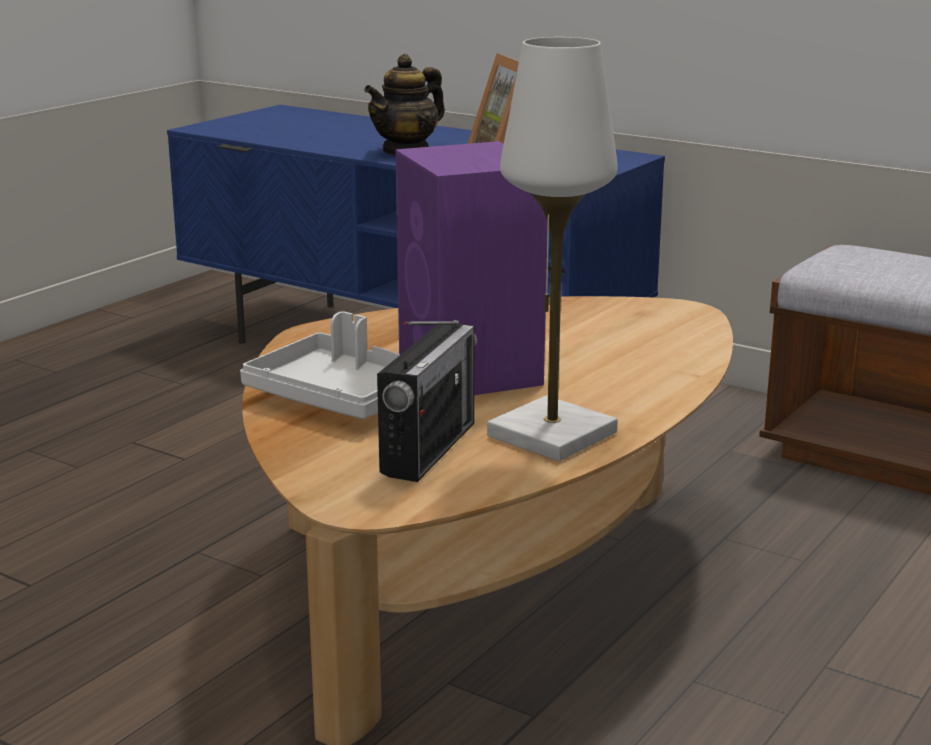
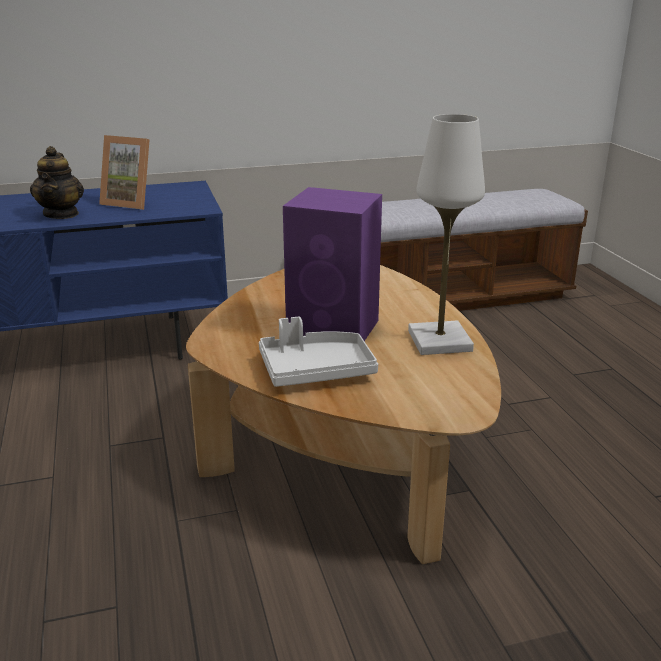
camera: 50 degrees left, 5 degrees up
radio [377,320,477,482] -> none

